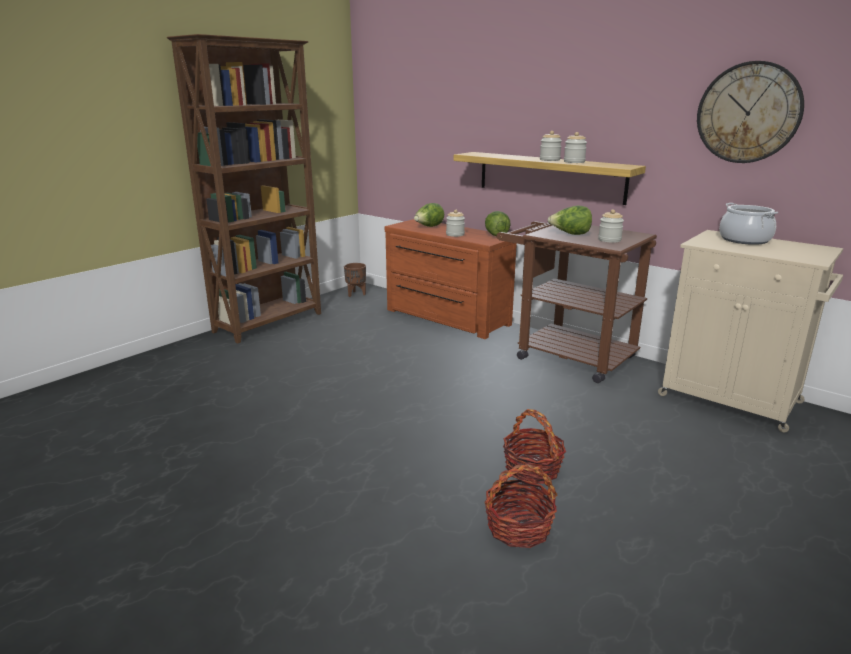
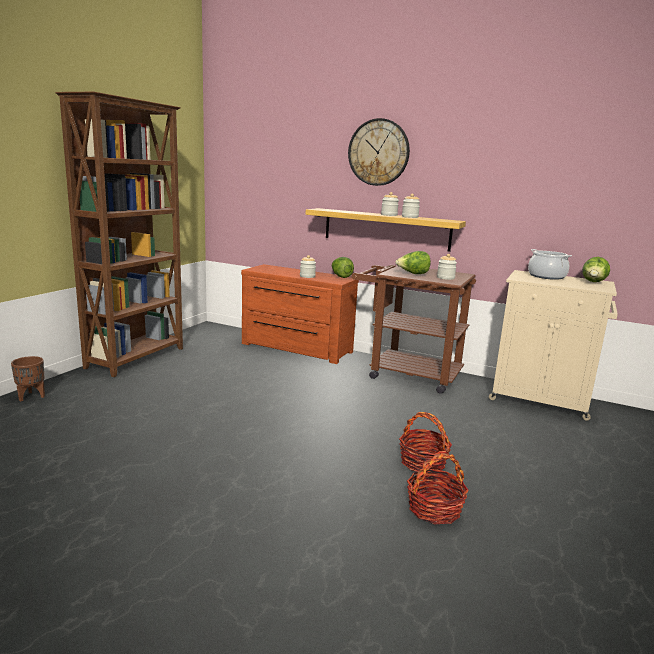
camera: 15 degrees left, 5 degrees down
brown planter [344,263,366,297] -> brown planter moved to [11,356,45,401]
lettuce [414,203,444,227] -> lettuce moved to [582,257,610,282]
wall clock [697,61,804,163] -> wall clock moved to [348,118,410,186]

